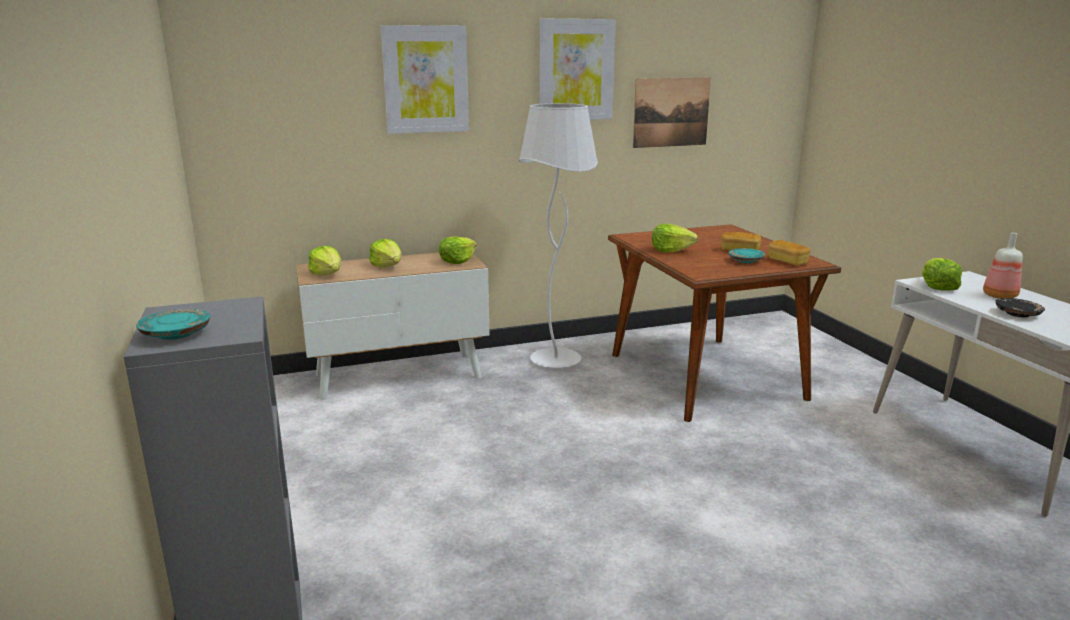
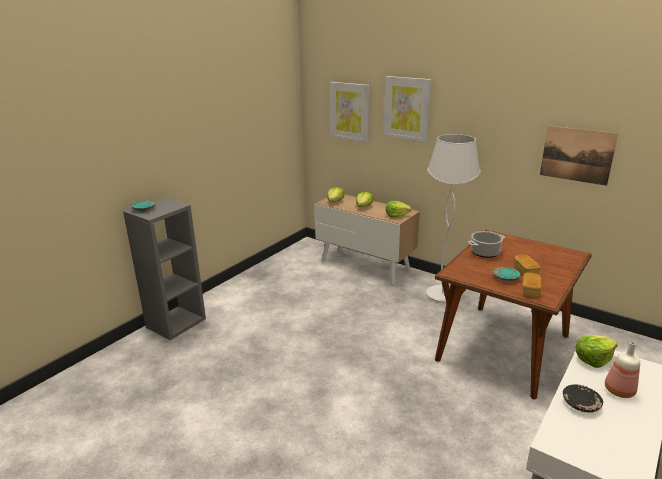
camera: 55 degrees right, 5 degrees up
picture [539,18,616,120] -> picture moved to [329,82,369,143]
lettuce [652,224,698,252] -> cooking pot [468,231,505,258]

